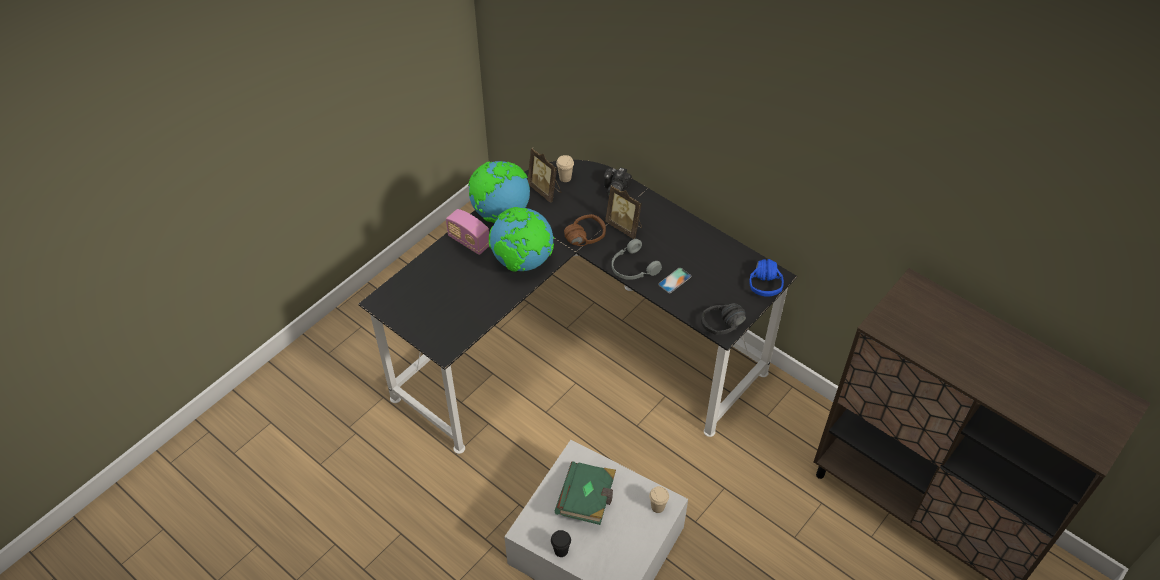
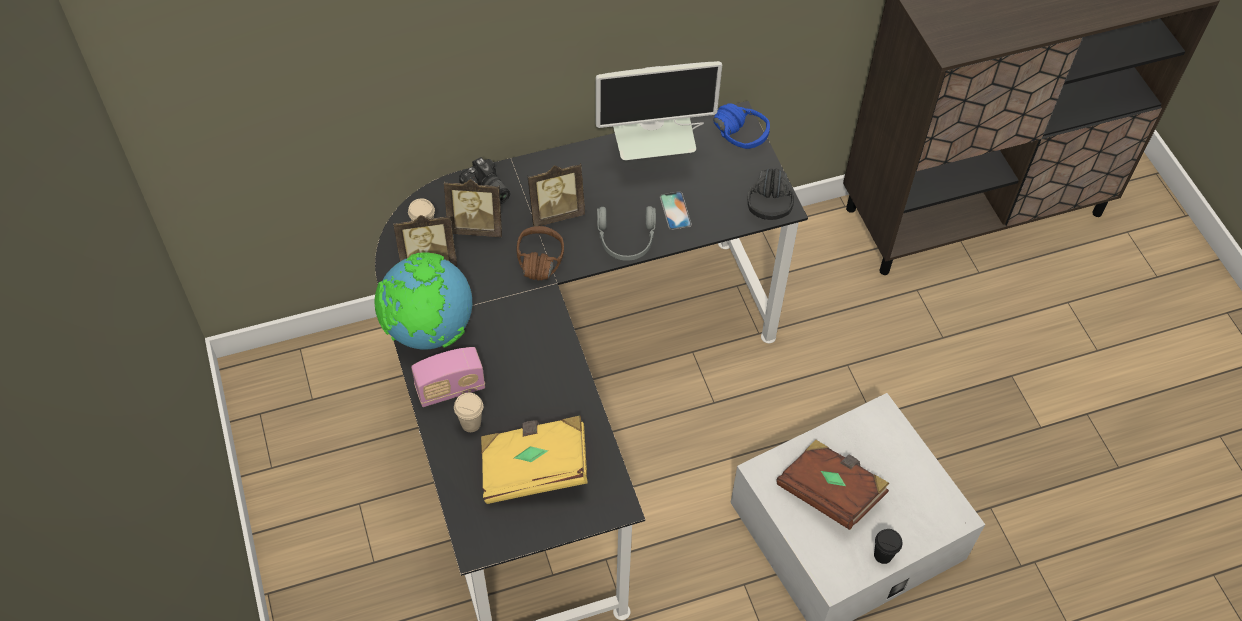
camera: 60 degrees left, 5 degrees up
globe [489,207,554,272] -> none
green book [555,461,616,525] -> brown book [776,440,889,530]
beige cup [649,486,669,513] -> beige cup moved to [454,393,483,432]
none -> picture frame [444,179,502,237]
none -> yellow book [481,416,588,504]
none -> monitor [596,61,722,160]

